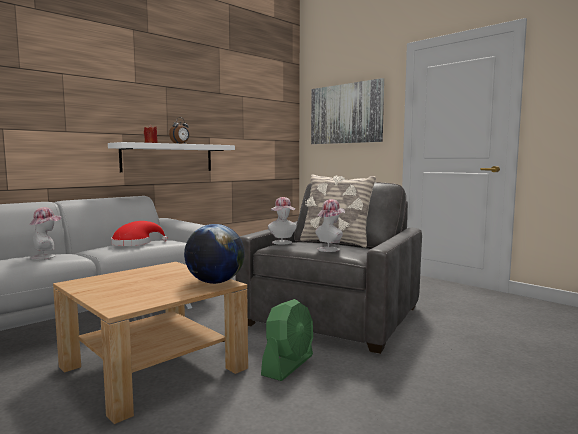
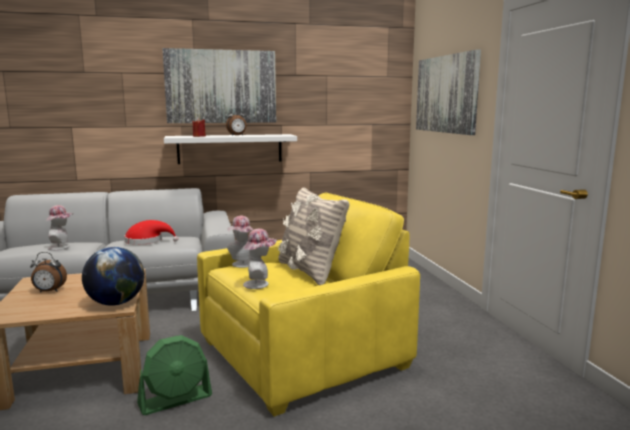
camera: 30 degrees right, 5 degrees up
grey armchair [235,182,422,354] -> yellow armchair [197,193,420,417]
none -> alarm clock [30,252,67,292]
none -> picture [162,48,276,123]

